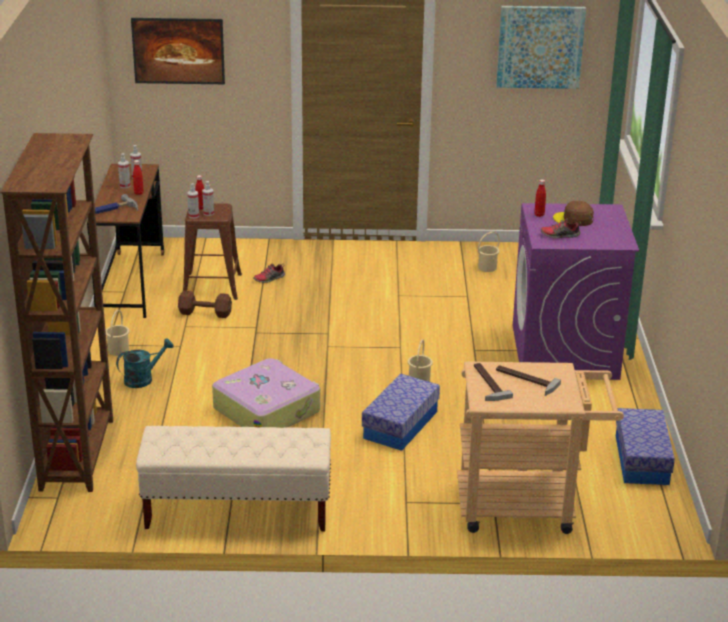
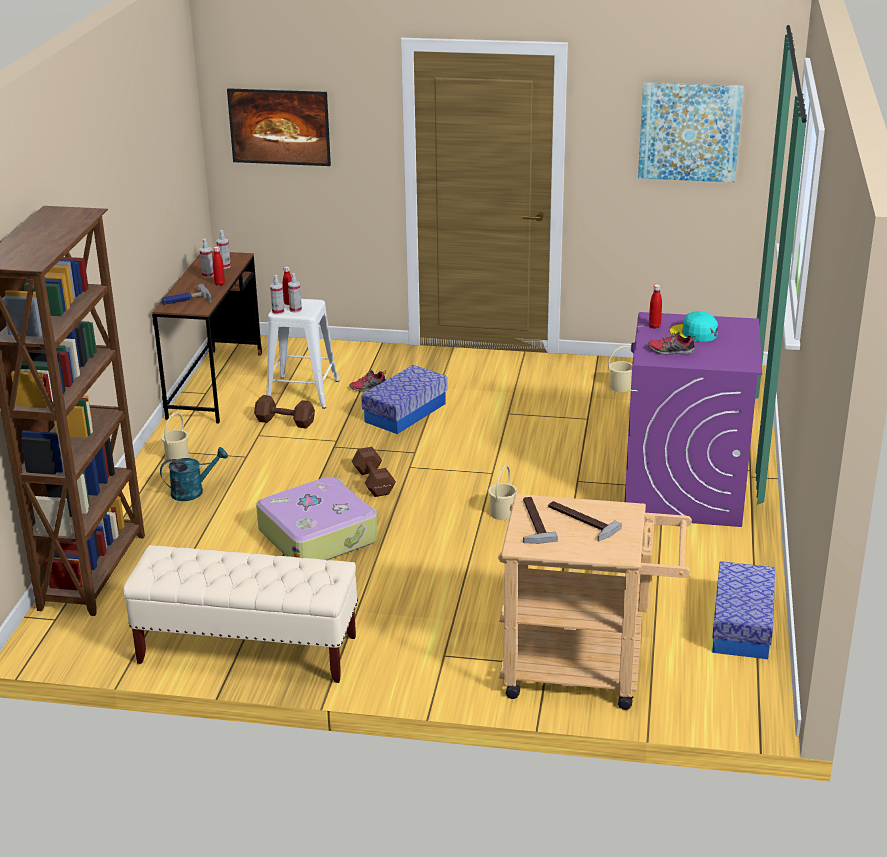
camera: 10 degrees right, 0 degrees up
brown stool [183,203,242,300] -> white stool [266,299,339,409]
storage box [362,374,440,451] -> storage box moved to [361,365,447,434]
brown cap [553,201,594,226] -> turquoise cap [670,311,718,342]
none -> brown dumbbell [352,447,396,497]

